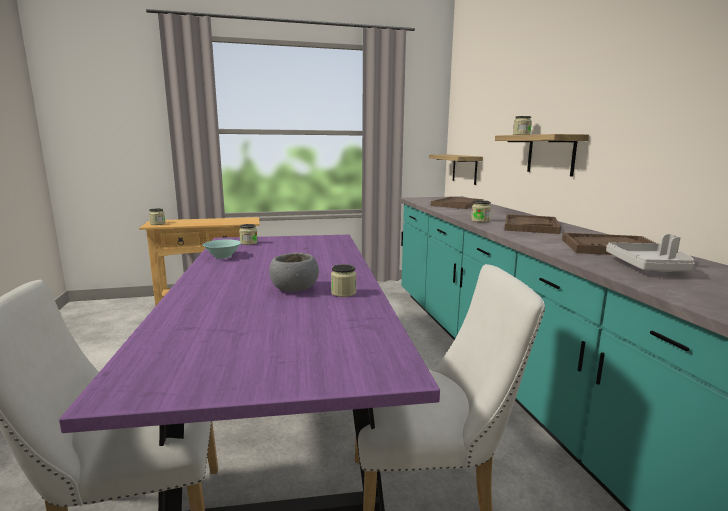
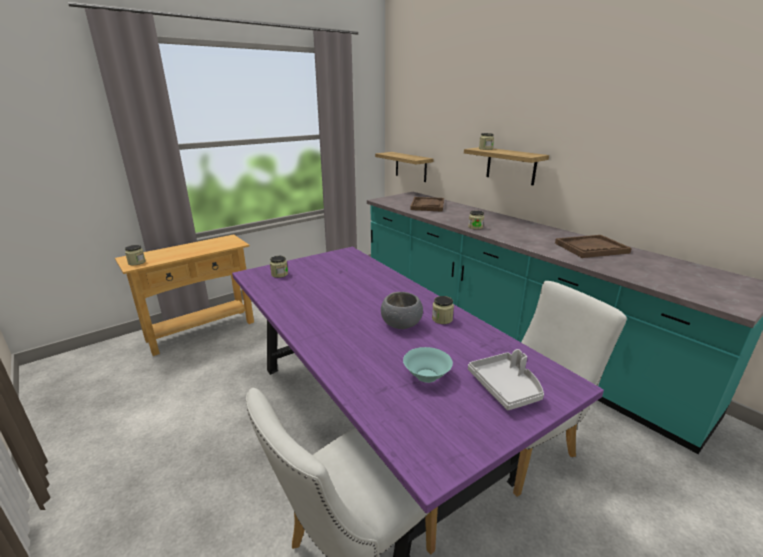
camera: 25 degrees left, 10 degrees up
turquoise bowl [203,239,241,259] -> turquoise bowl moved to [403,347,453,383]
brown tray [504,214,561,234] -> none
grey tray [606,234,695,272] -> grey tray moved to [468,349,544,410]

